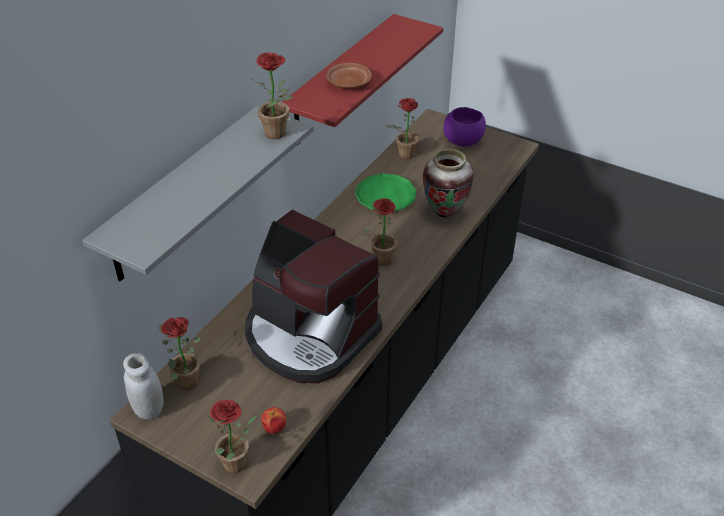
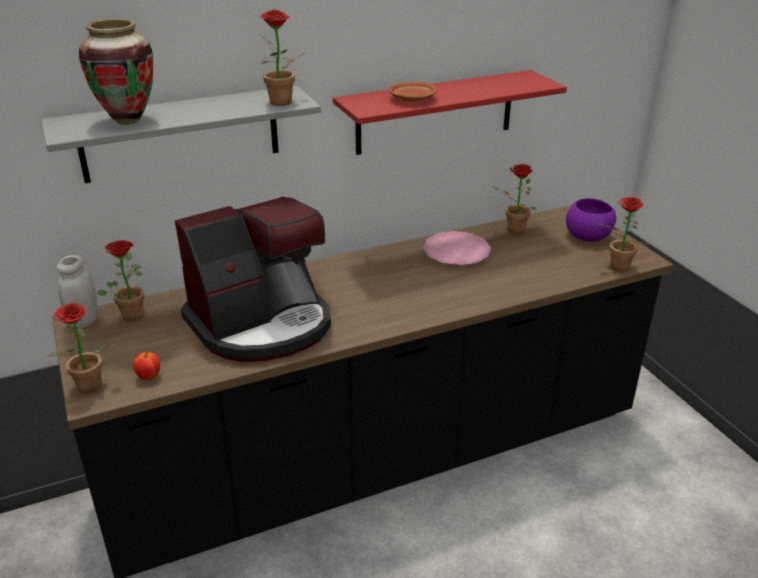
camera: 35 degrees right, 10 degrees down
coffee machine [245,210,382,383] -> coffee machine turned 105 degrees counterclockwise [175,197,331,362]
green plate [355,173,417,211] -> pink plate [423,231,491,266]
potted plant [360,198,410,265] -> potted plant moved to [598,197,650,272]
vase [423,149,474,219] -> vase moved to [79,19,153,125]

